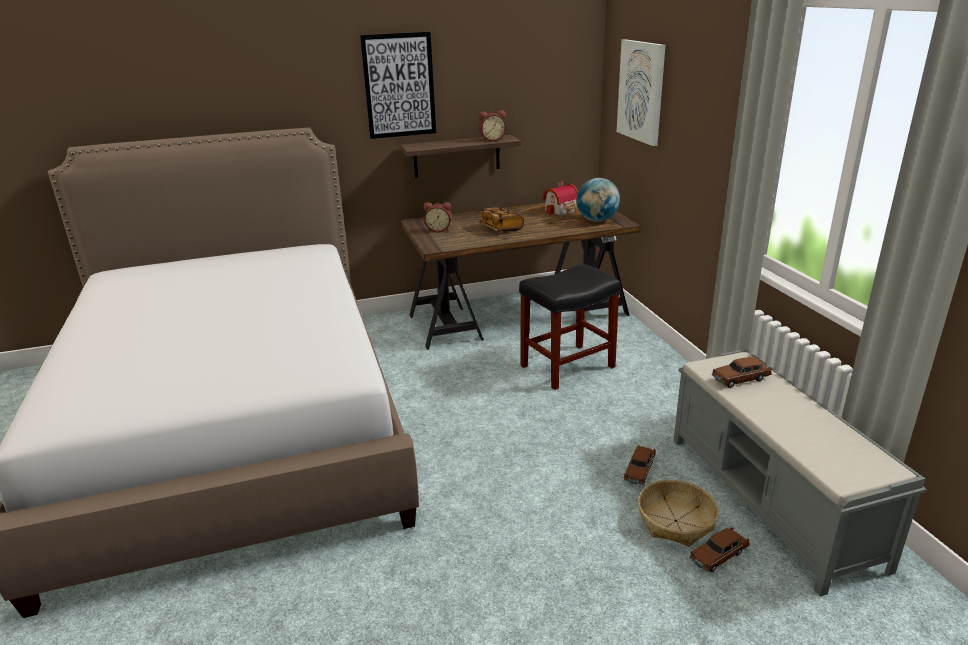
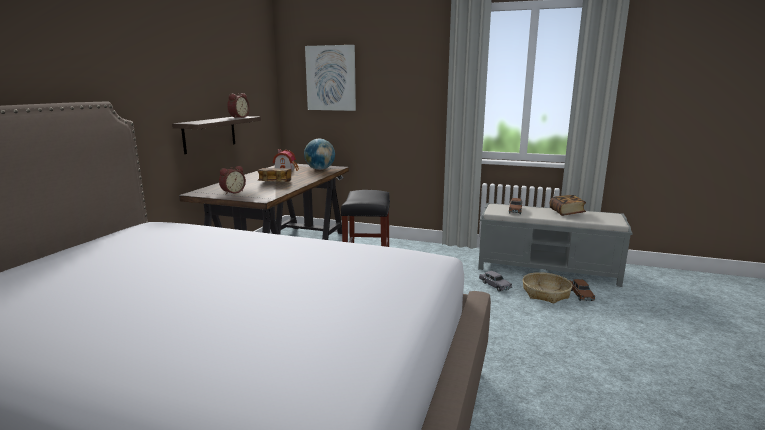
camera: 55 degrees left, 10 degrees down
picture [360,32,436,139] -> none
brown toy car [624,445,656,485] -> grey toy car [479,271,512,292]
none -> book [550,195,586,216]

